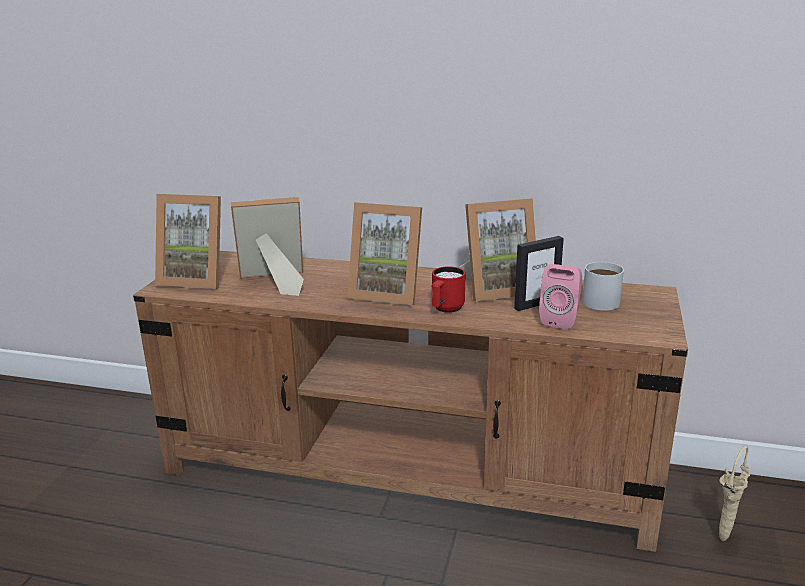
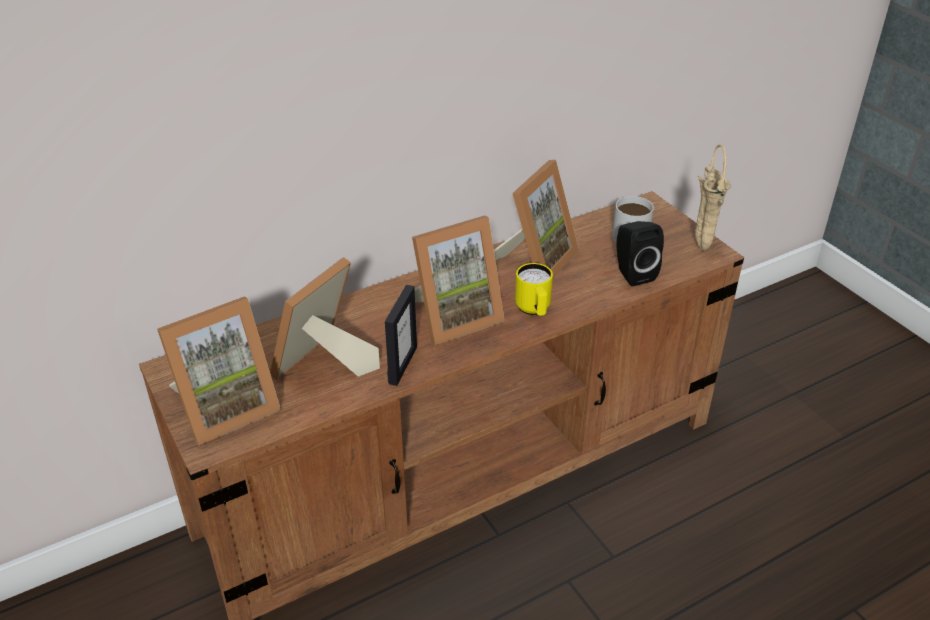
camera: 45 degrees left, 15 degrees up
red mug [432,266,465,313] -> yellow mug [515,263,553,316]
picture frame [514,236,564,311] -> picture frame moved to [385,285,417,386]
pink speaker [539,264,582,330] -> black speaker [616,221,664,286]
beige vase [719,446,750,541] -> beige vase moved to [695,144,731,251]

